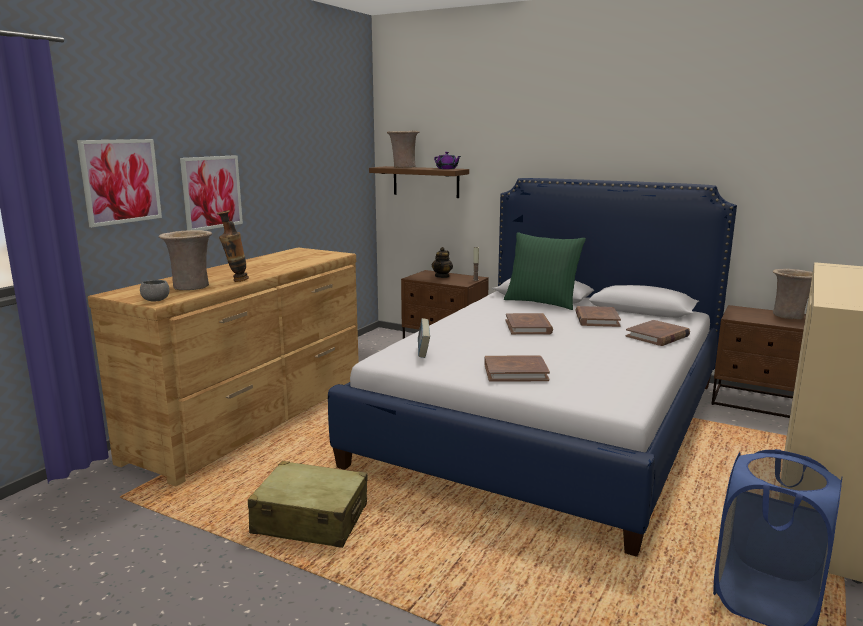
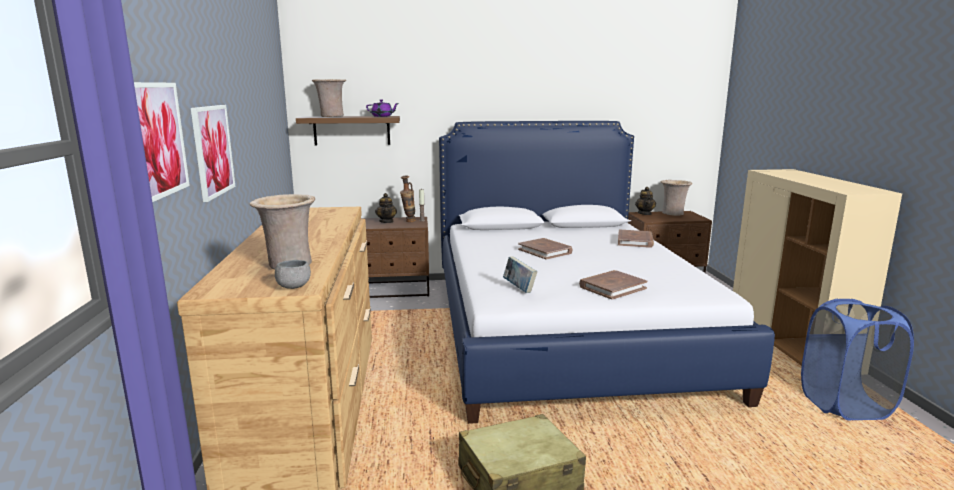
camera: 35 degrees left, 0 degrees up
vase [217,210,249,282] -> vase moved to [400,175,416,222]
green pillow [504,232,586,310] -> none
brown book [575,306,621,327] -> none
none -> teapot [635,187,656,215]

